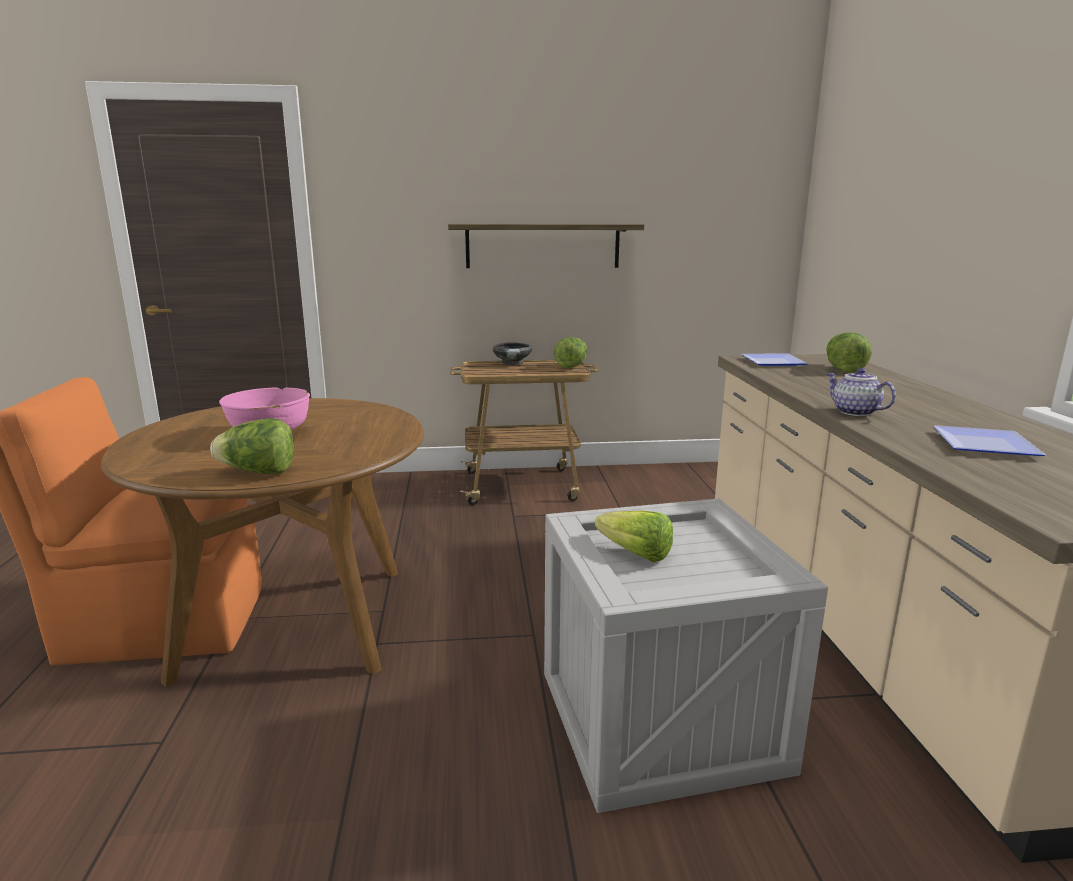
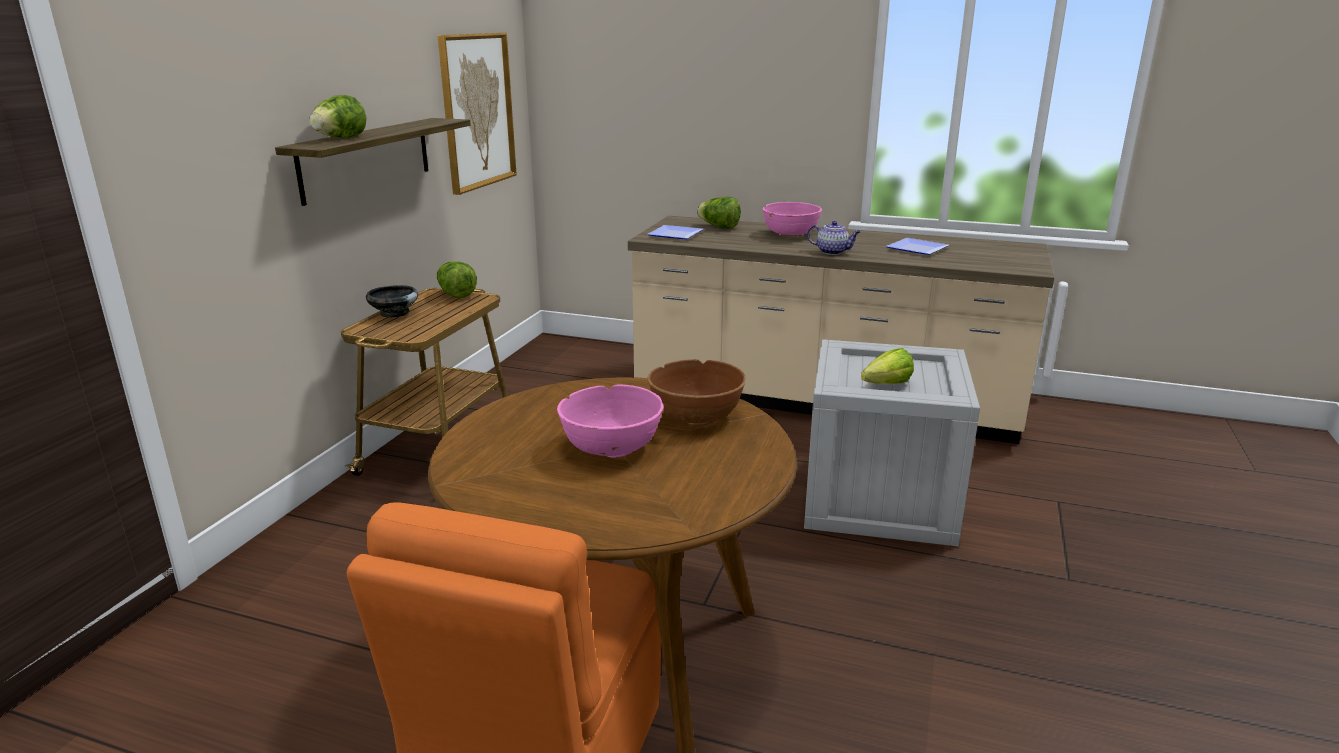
camera: 65 degrees left, 5 degrees up
lettuce [210,418,294,474] -> lettuce moved to [309,95,366,138]
teapot [826,368,896,416] -> teapot turned 150 degrees counterclockwise [807,221,861,255]
none -> picture [437,33,517,195]
none -> brown bowl [647,359,745,426]
none -> pink bowl [763,202,822,236]

